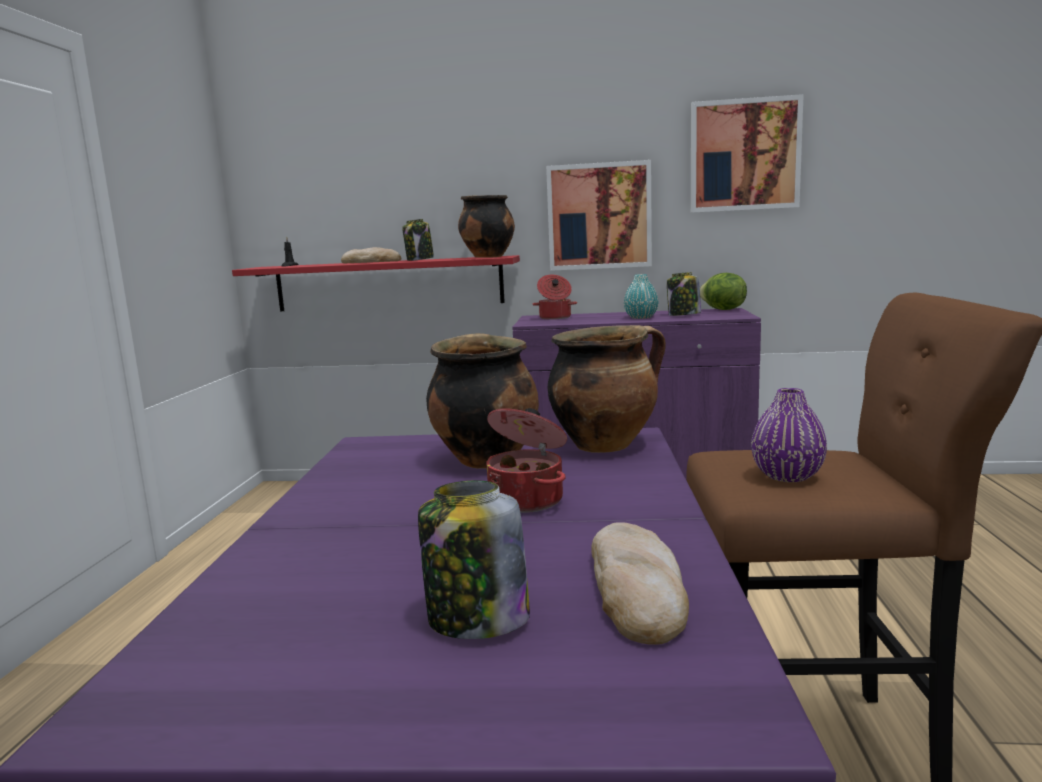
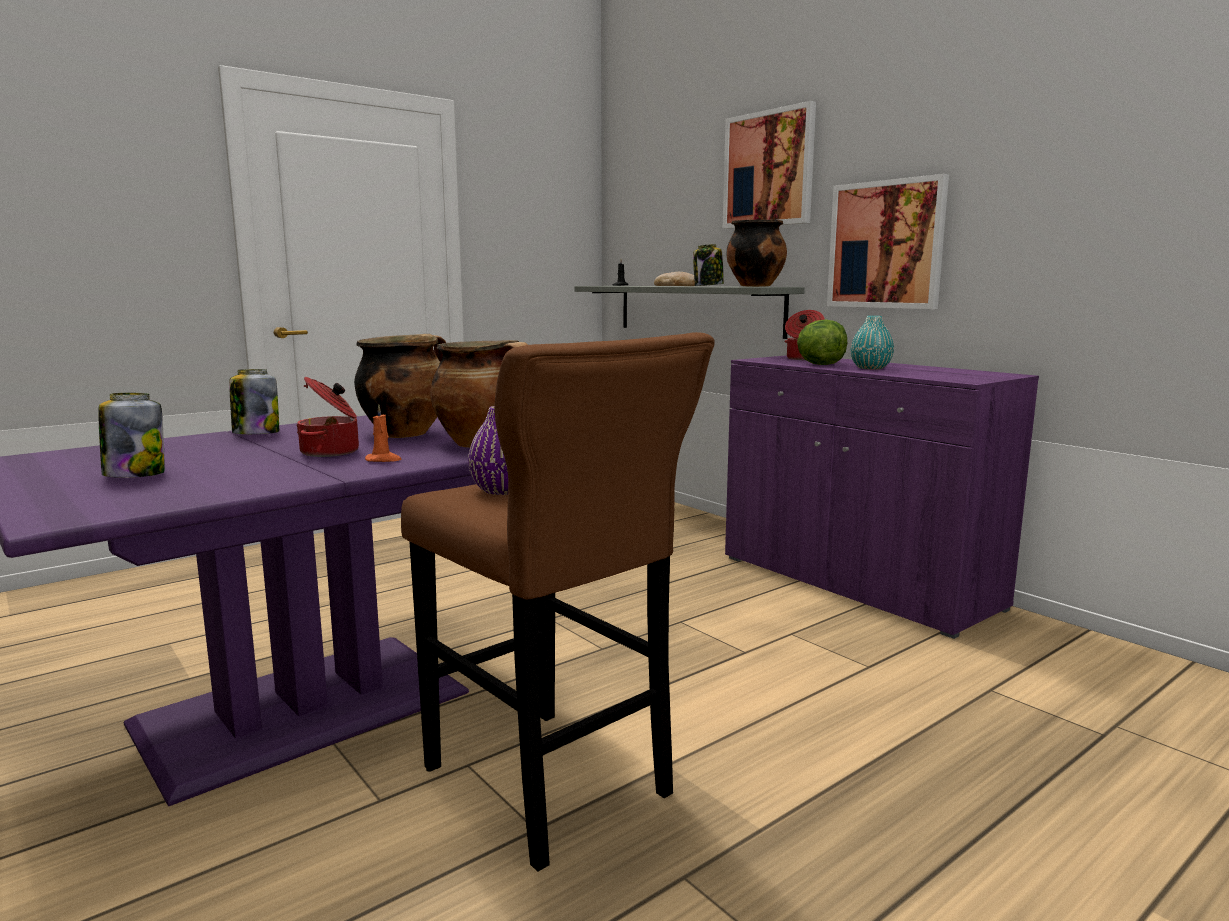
camera: 45 degrees right, 0 degrees up
red shelf [232,255,520,311] -> grey shelf [574,286,805,339]
bread [591,522,689,645] -> none
jar [667,272,701,316] -> jar moved to [229,369,279,434]
picture [691,94,804,213] -> picture moved to [723,101,816,229]
lettuce [700,273,747,310] -> lettuce moved to [797,319,847,365]
none -> orange candle [365,404,402,462]

